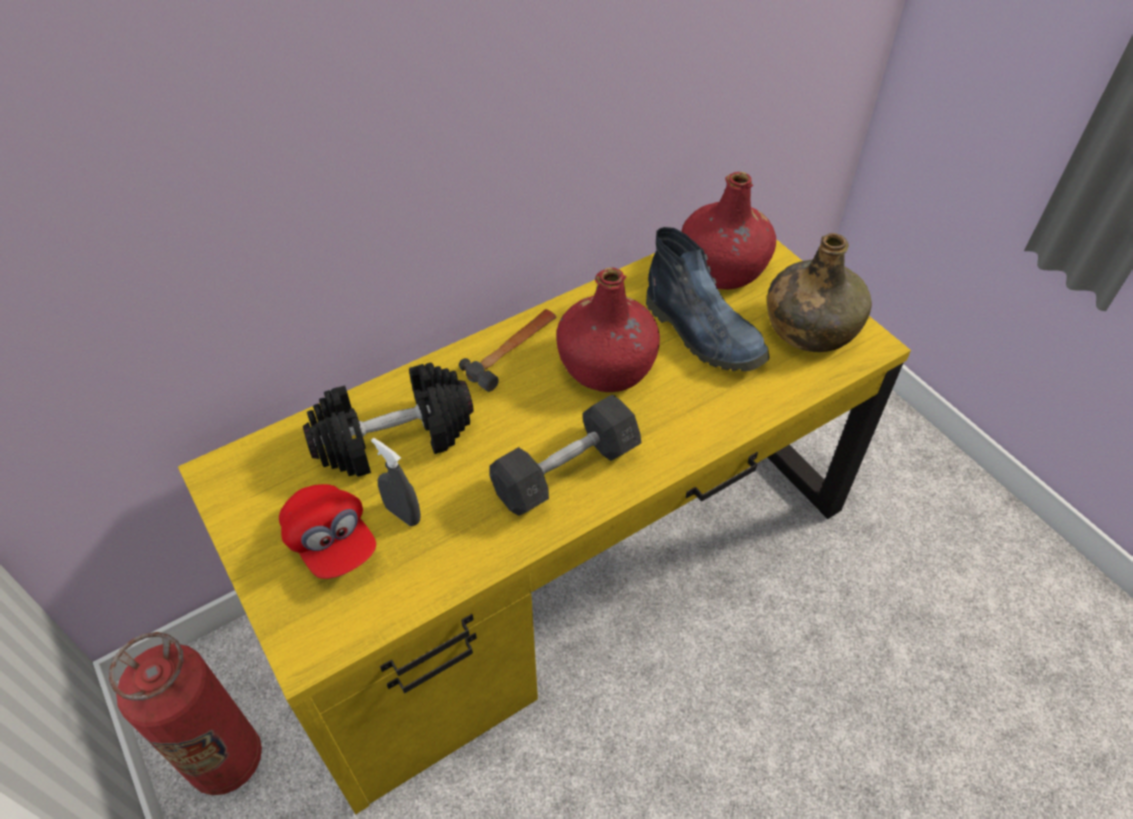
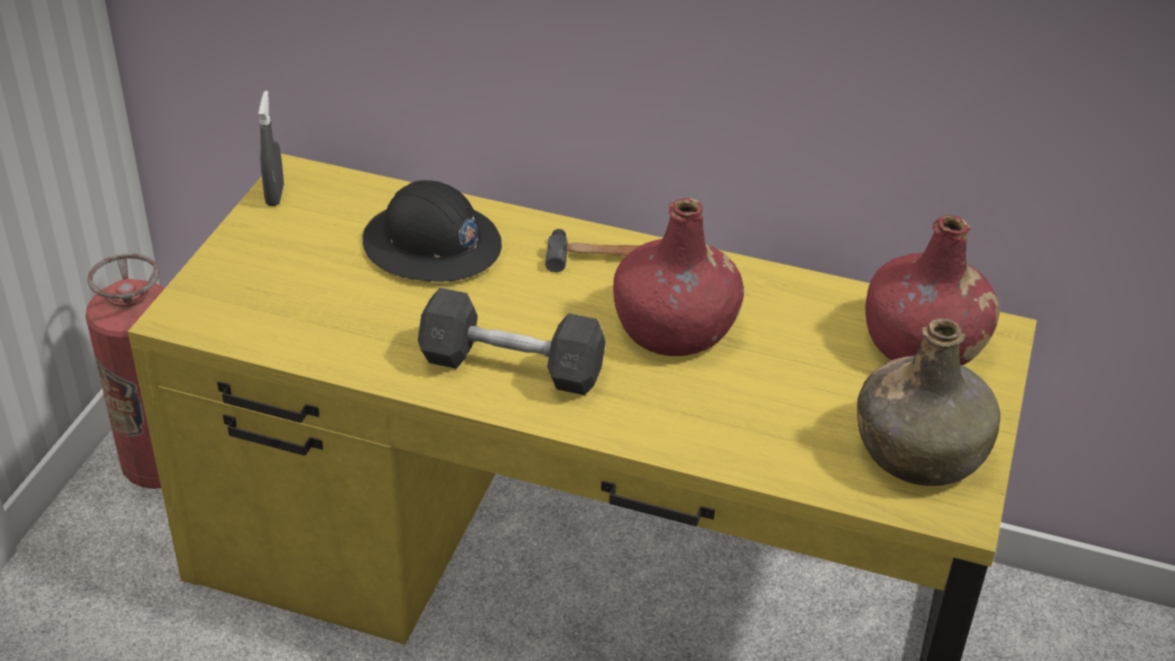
camera: 50 degrees right, 10 degrees down
red cap [279,484,376,579] -> none
black dumbbell [303,363,474,477] -> black hard hat [363,180,502,282]
grey spray bottle [371,438,421,526] -> grey spray bottle moved to [258,91,284,206]
boot [646,227,770,371] -> none

